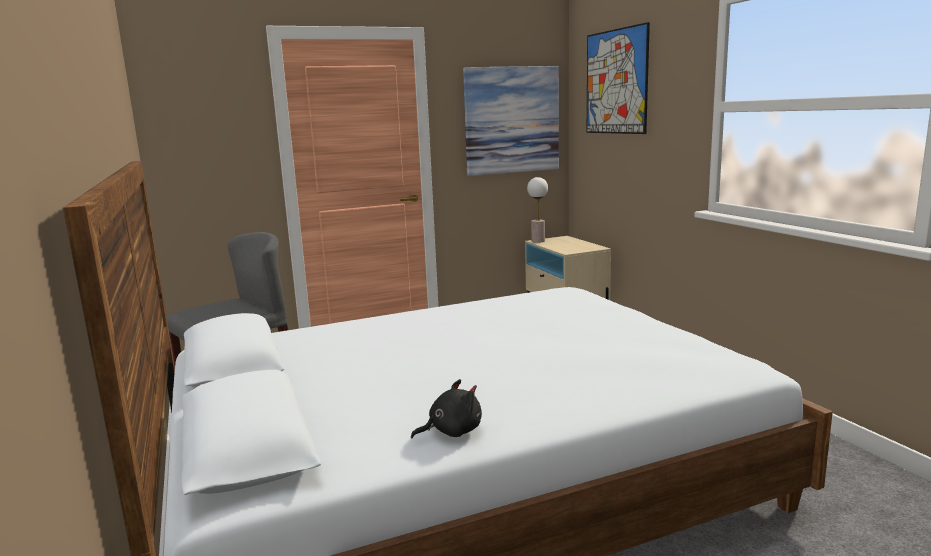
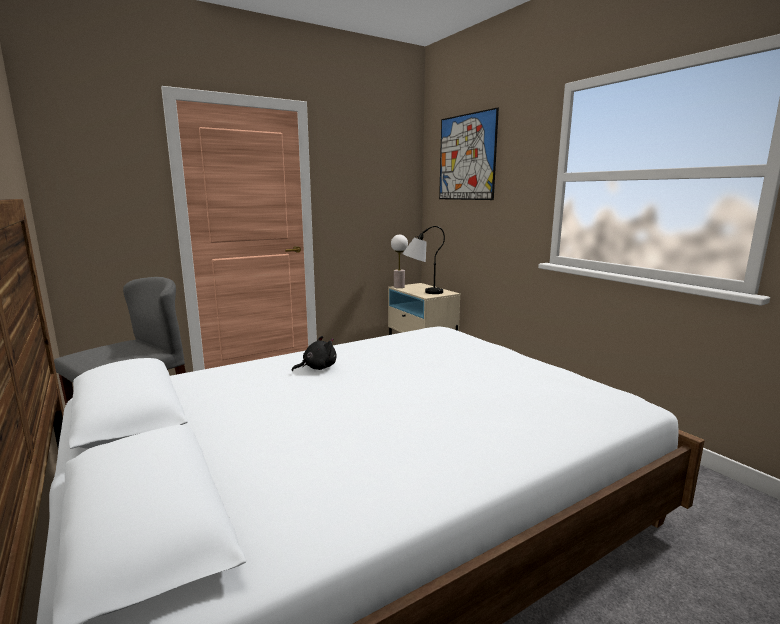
camera: 10 degrees left, 0 degrees up
black plush toy [411,379,482,438] -> black plush toy moved to [292,336,337,372]
picture [463,66,559,176] -> none
none -> table lamp [402,226,445,294]

